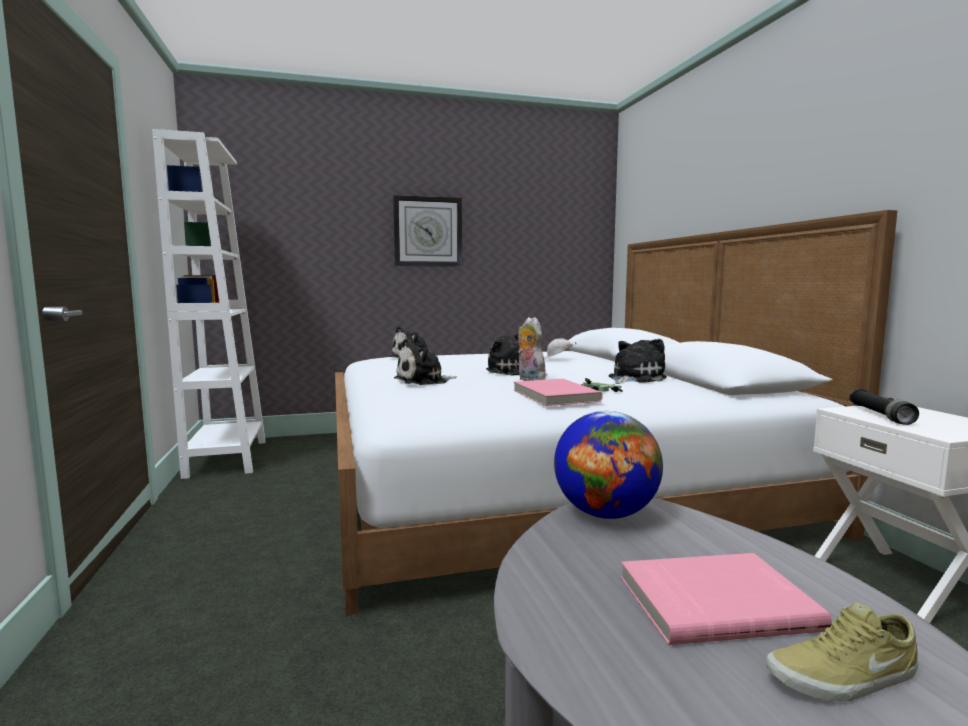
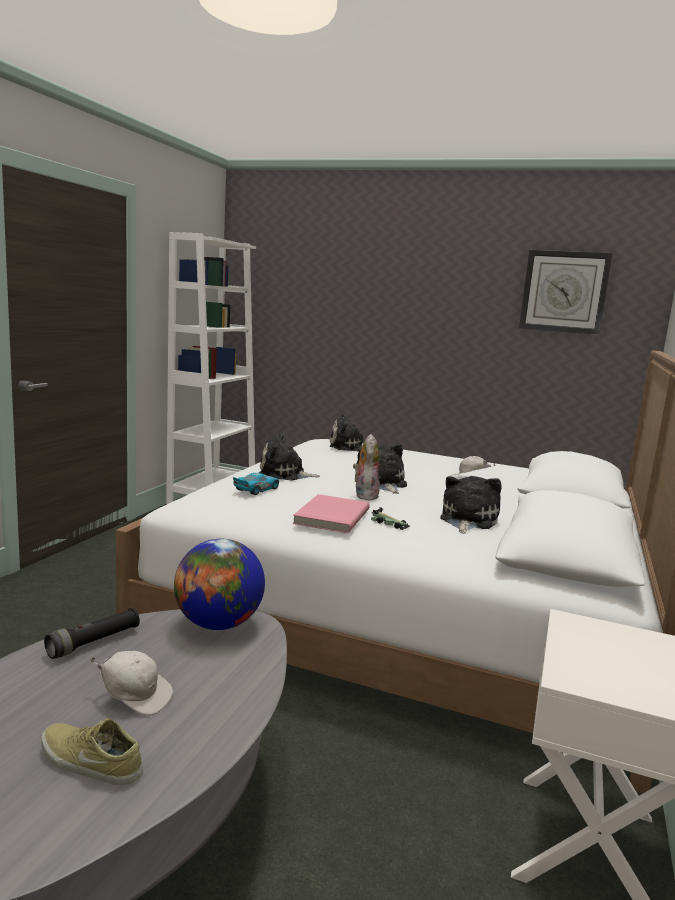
camera: 35 degrees right, 5 degrees up
wall clock [393,195,462,267] -> wall clock moved to [519,250,613,335]
plush toy [609,339,667,384] -> plush toy turned 60 degrees counterclockwise [440,476,501,534]
pink book [621,553,831,645] -> white cap [90,651,173,715]
black flashlight [850,389,919,425] -> black flashlight moved to [44,608,140,659]
none -> toy car [233,473,279,495]

